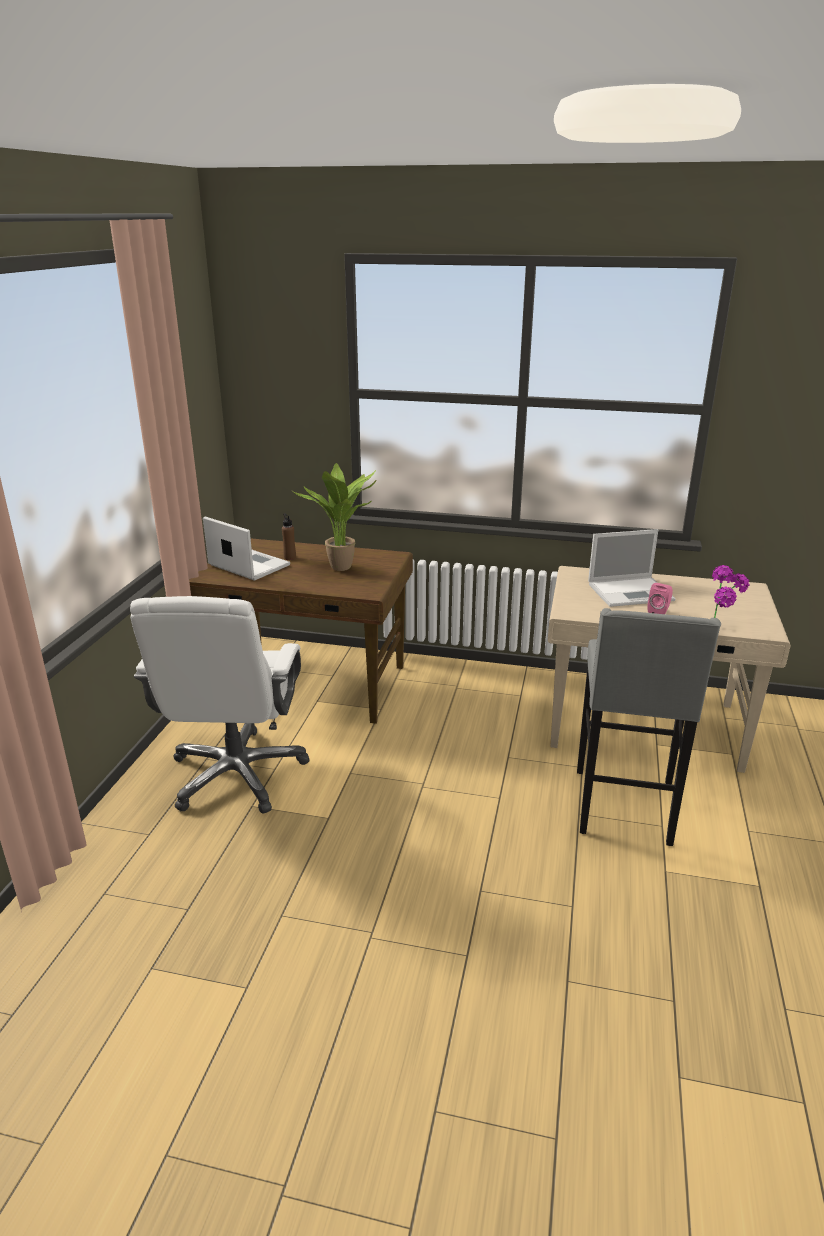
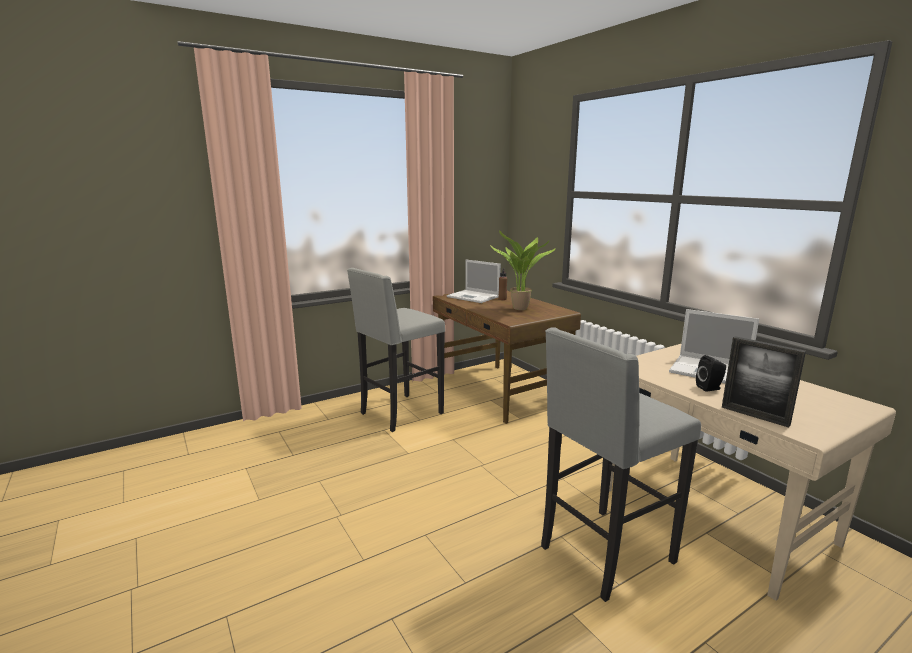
camera: 45 degrees right, 10 degrees down
white office chair [130,596,309,813] -> grey stool [347,268,445,432]
laptop [203,517,290,581] -> laptop turned 135 degrees clockwise [447,260,501,303]
pink speaker [647,583,673,614] -> black speaker [696,355,726,392]
potted plant [712,565,750,618] -> picture frame [722,336,806,428]

